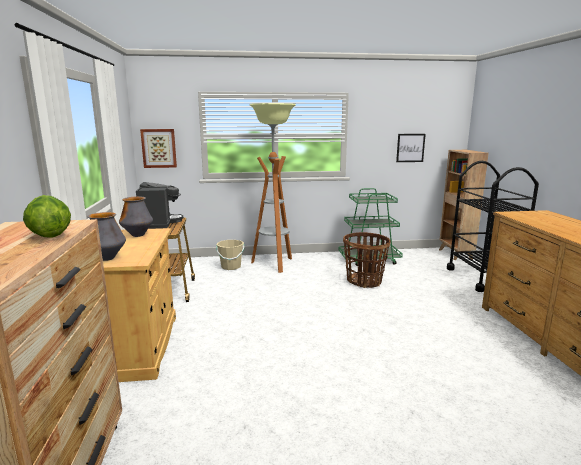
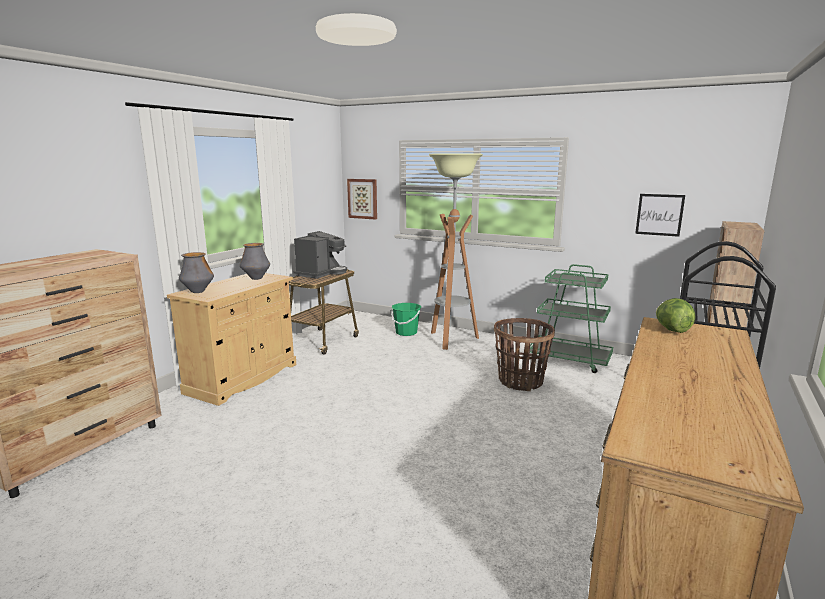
camera: 35 degrees right, 0 degrees up
lettuce [23,195,71,238] -> lettuce moved to [656,298,696,333]
beige bucket [216,240,244,270] -> green bucket [391,303,421,336]

